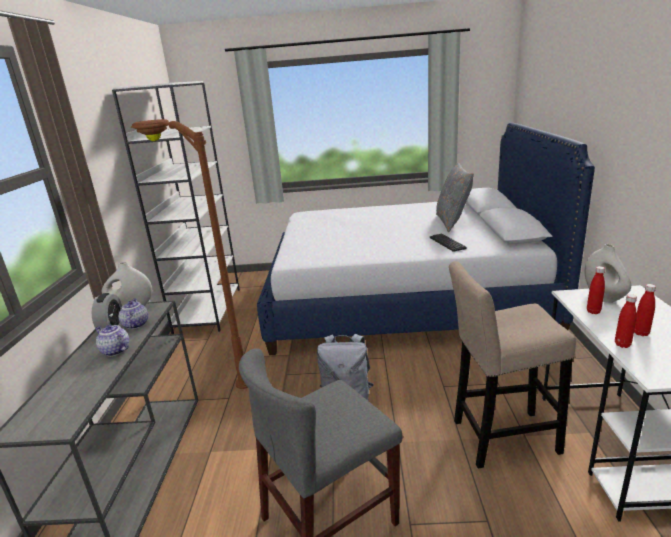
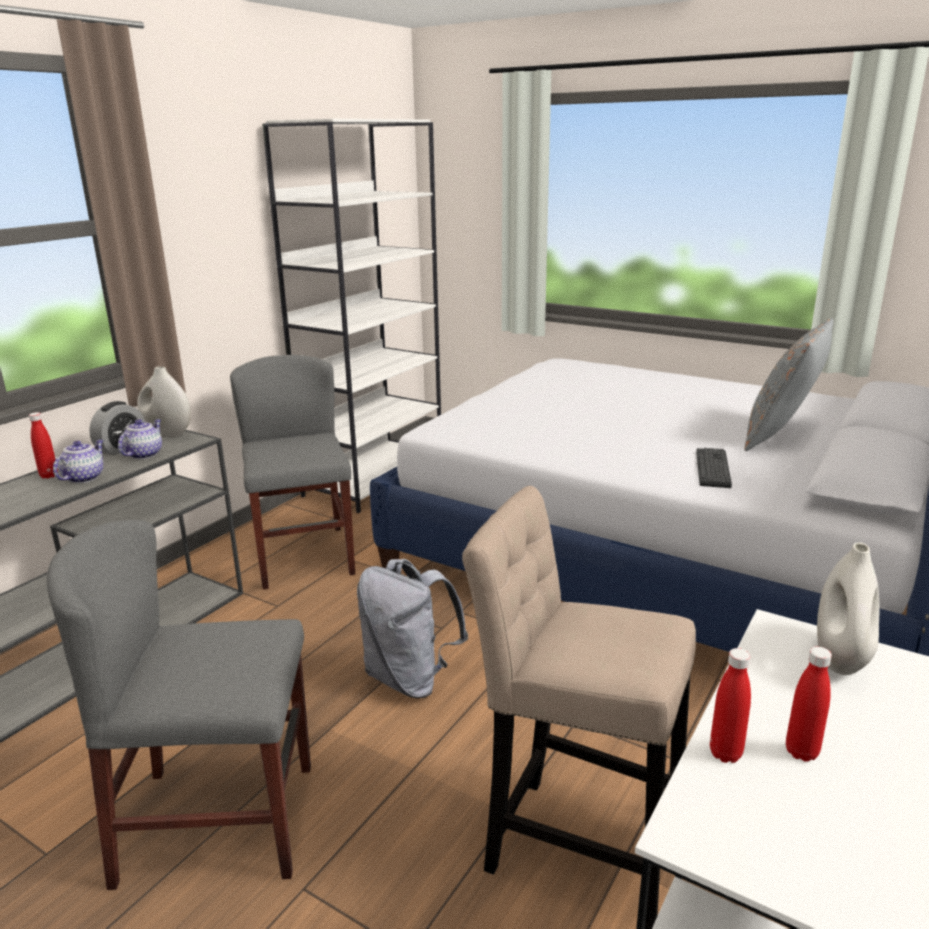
camera: 30 degrees right, 0 degrees up
teapot [95,325,129,356] -> teapot turned 45 degrees clockwise [53,440,103,483]
brown floor lamp [131,119,248,389] -> grey chair [230,355,355,590]
red bottle [587,266,605,314] -> red bottle moved to [29,412,58,479]

